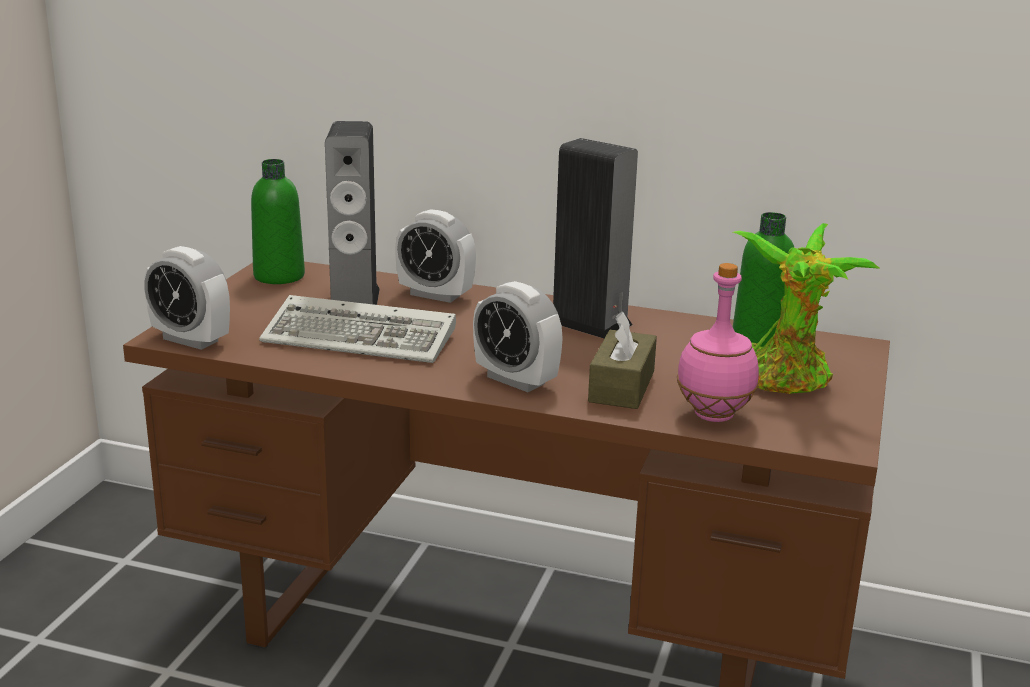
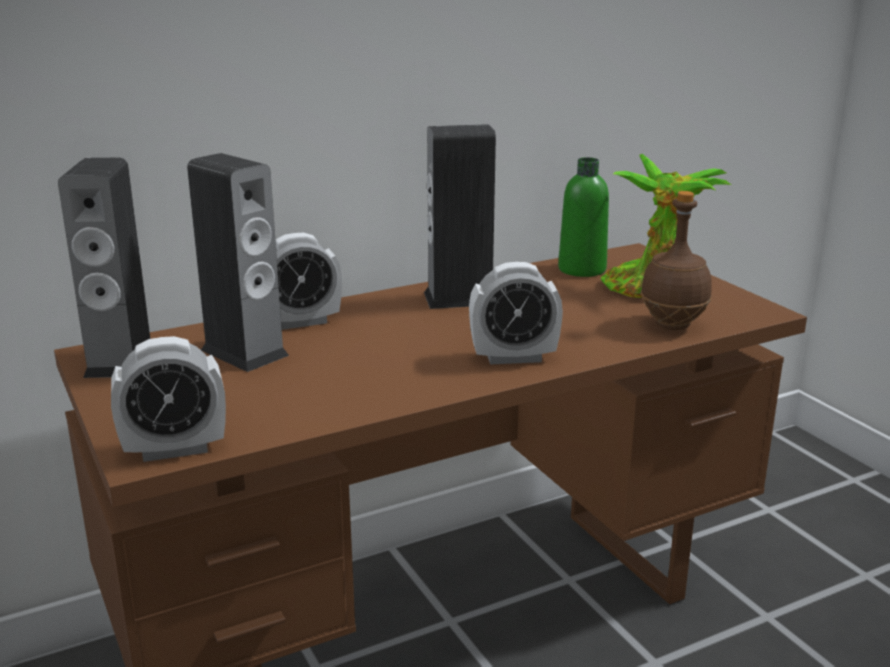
camera: 45 degrees left, 0 degrees up
green bottle [251,159,305,284] -> speaker [58,158,150,378]
keyboard [259,295,456,363] -> none
brown tissue box [588,311,657,409] -> none
pink bottle [677,263,759,422] -> brown bottle [640,191,712,330]

